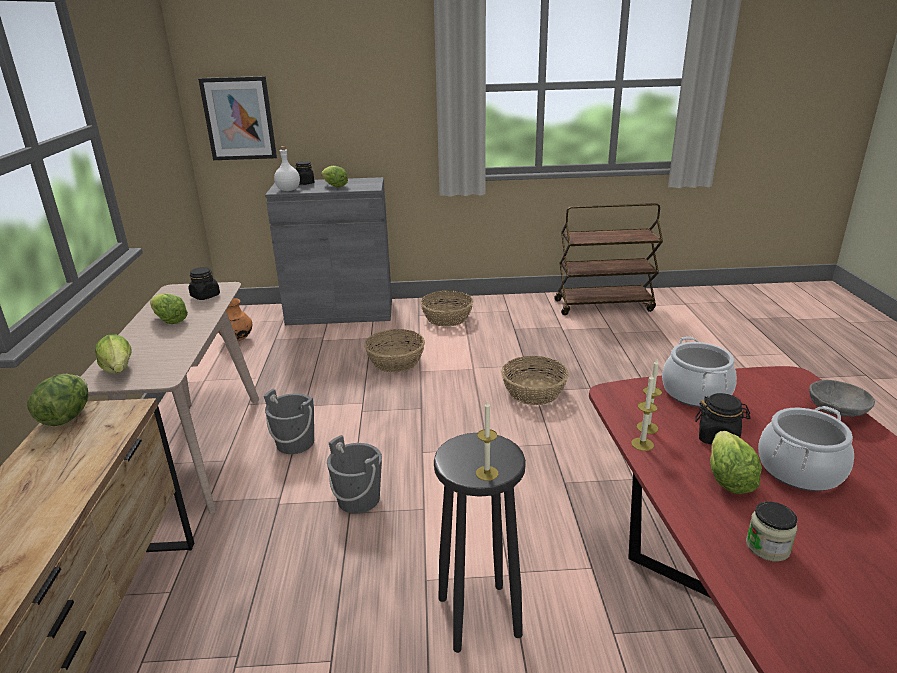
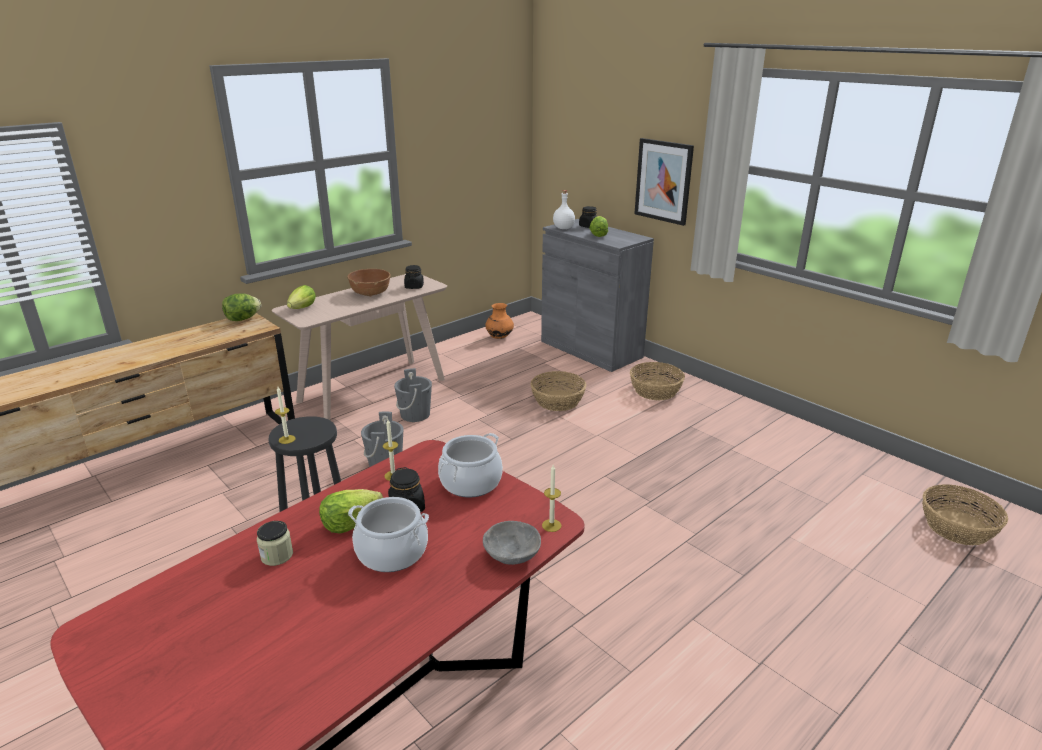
camera: 50 degrees right, 0 degrees up
lettuce [150,294,188,324] -> brown bowl [347,269,391,297]
picture [198,76,277,160] -> picture moved to [635,138,694,226]
basket [501,356,569,405] -> basket moved to [922,484,1008,545]
brown cart [554,203,663,315] -> none
candle [631,374,658,451] -> candle moved to [542,465,562,532]

